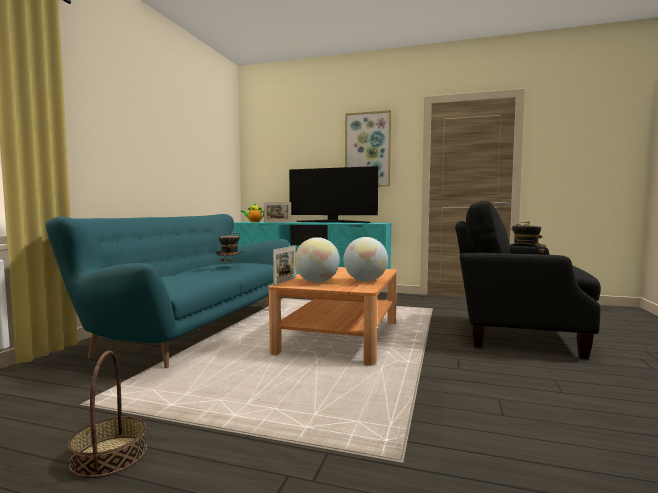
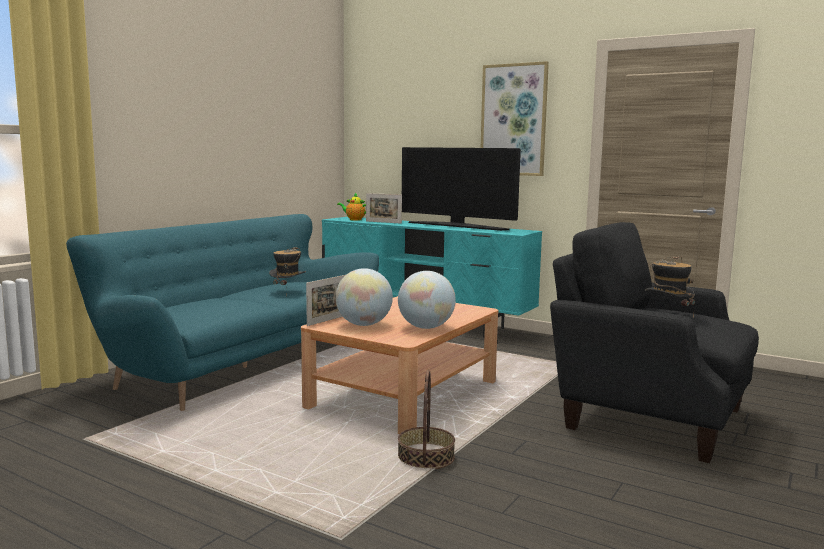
camera: 15 degrees right, 5 degrees up
basket [68,351,147,478] -> basket moved to [398,370,455,469]

